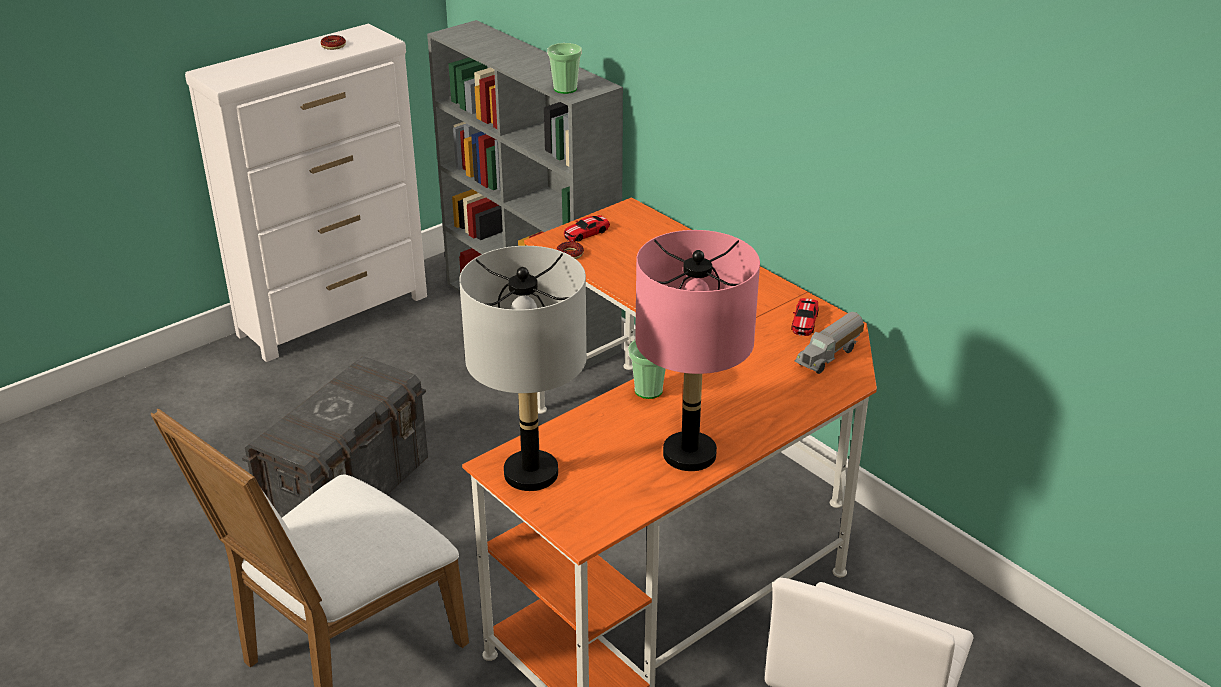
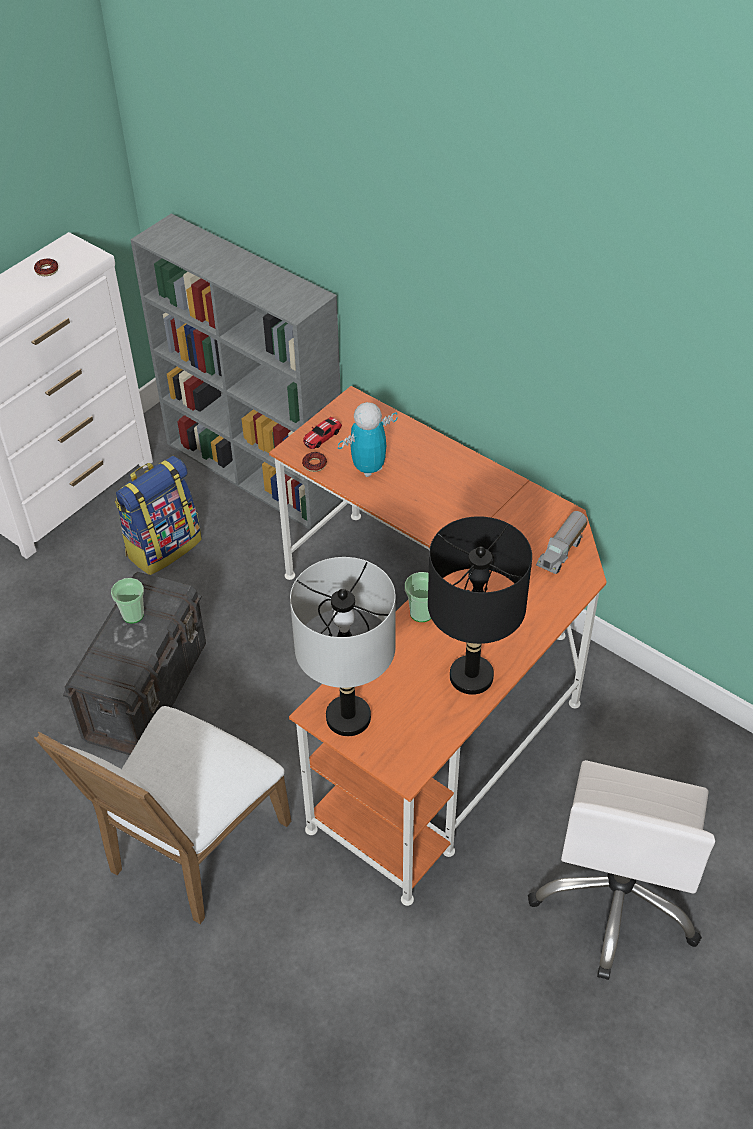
camera: 10 degrees left, 15 degrees up
cup [547,43,582,94] -> cup moved to [111,578,144,623]
pink table lamp [635,230,760,471] -> black table lamp [428,516,532,695]
toy car [791,298,819,336] -> none
none -> backpack [115,456,202,575]
none -> toy robot [338,402,398,477]

